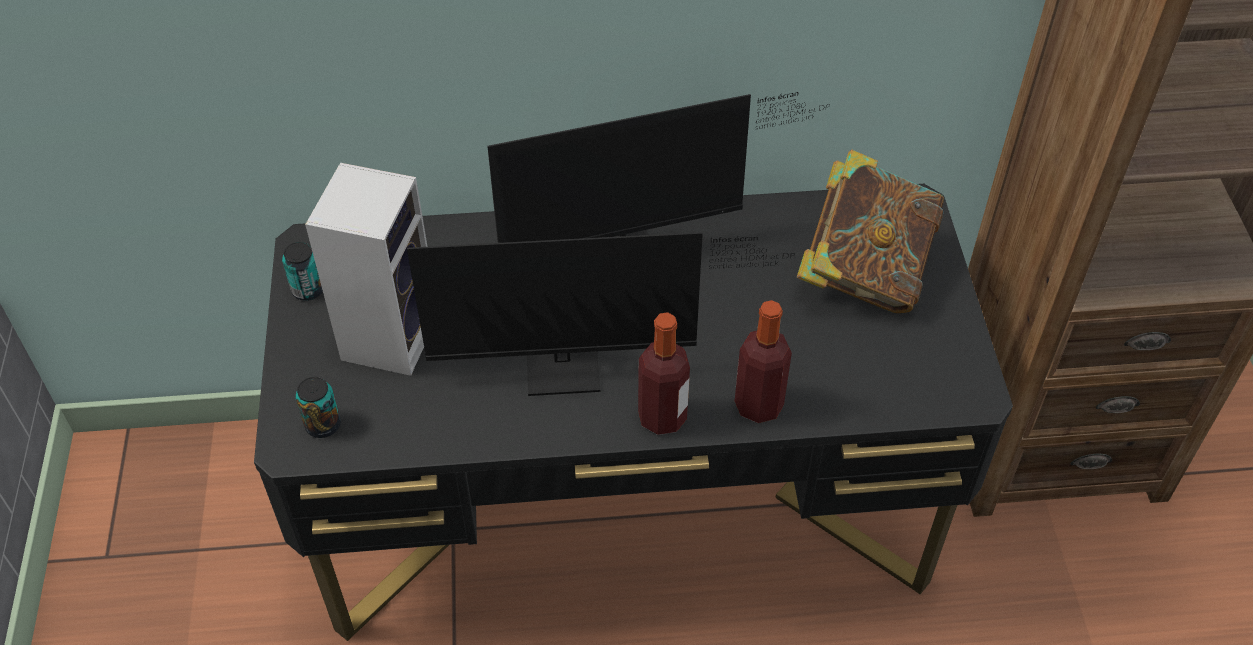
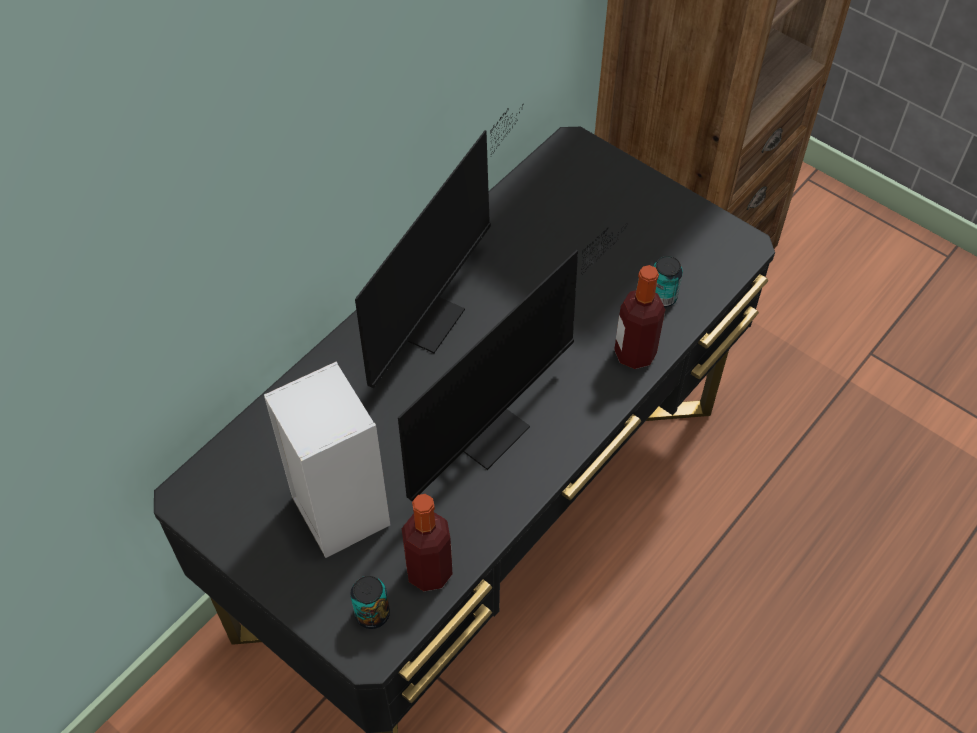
camera: 45 degrees left, 5 degrees up
can [282,242,323,301] -> can moved to [653,256,683,307]
bottle [638,312,690,435] -> bottle moved to [402,494,452,591]
book [797,150,944,313] -> none

